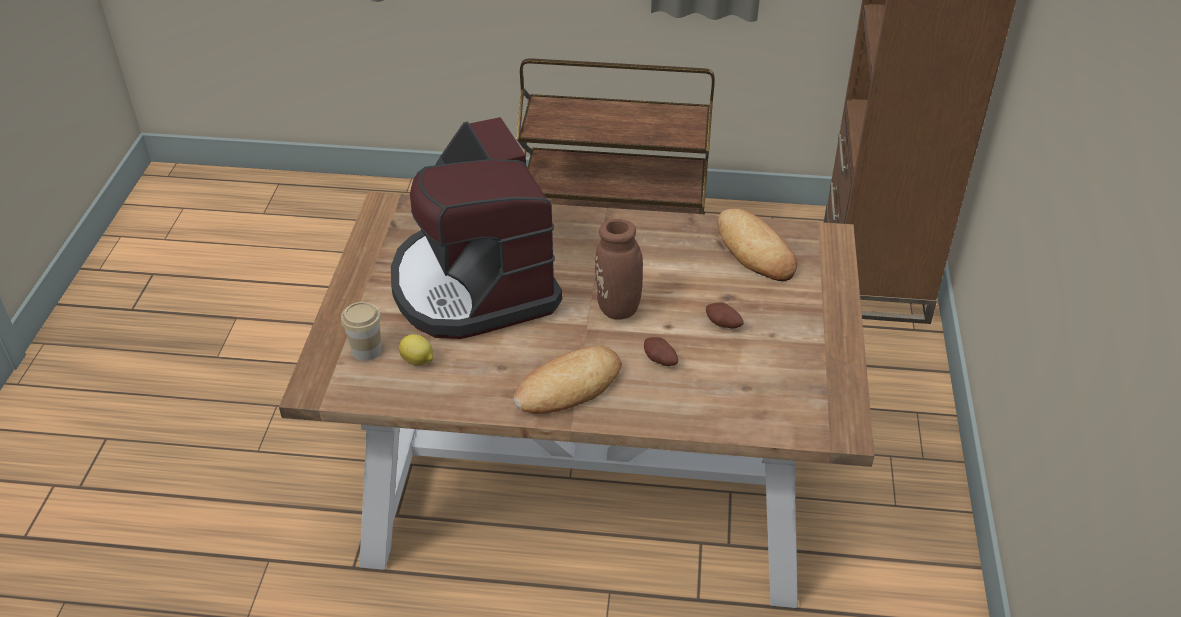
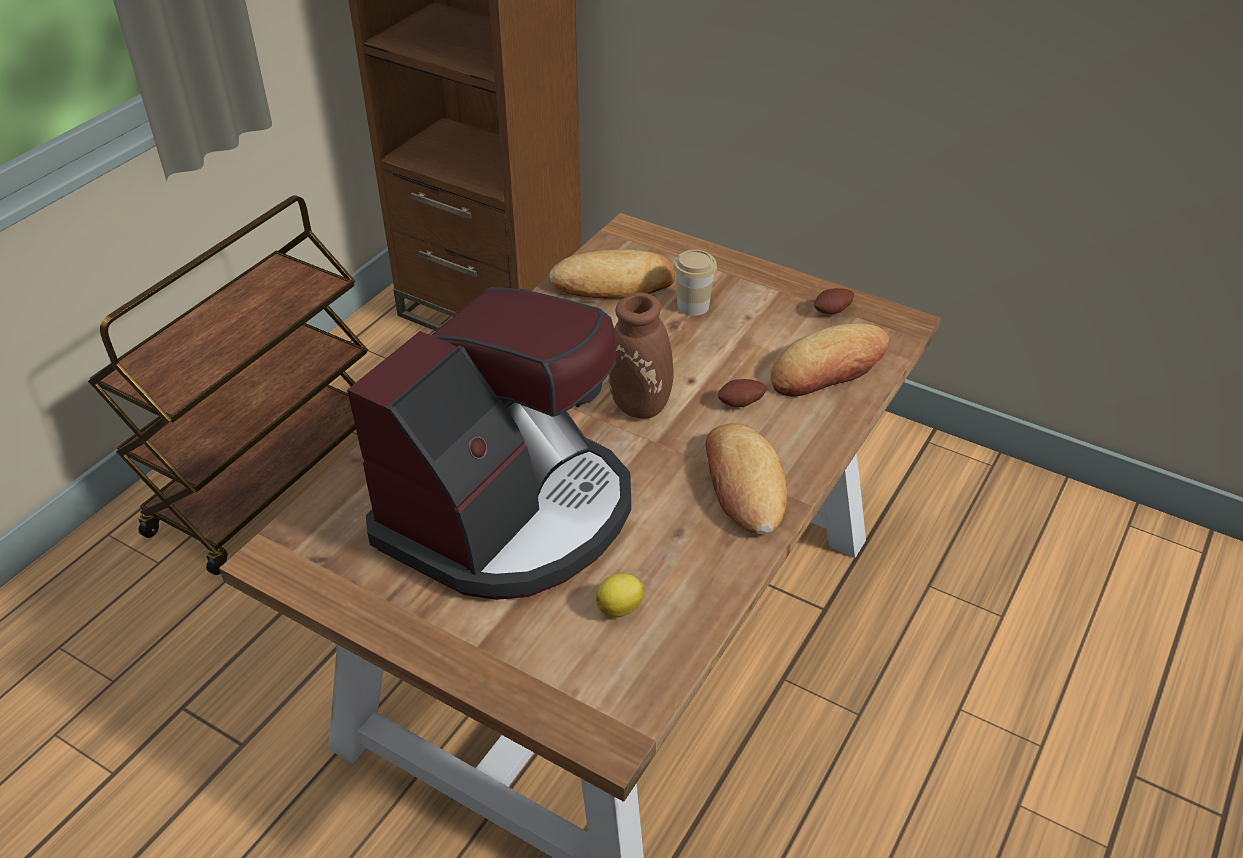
camera: 65 degrees left, 0 degrees up
cup [341,302,382,361] -> cup moved to [674,250,717,316]
coffee machine [391,117,562,339] -> coffee machine turned 60 degrees counterclockwise [347,287,631,600]
potato [706,302,744,329] -> potato moved to [814,288,854,314]
none -> bread [771,324,889,397]

